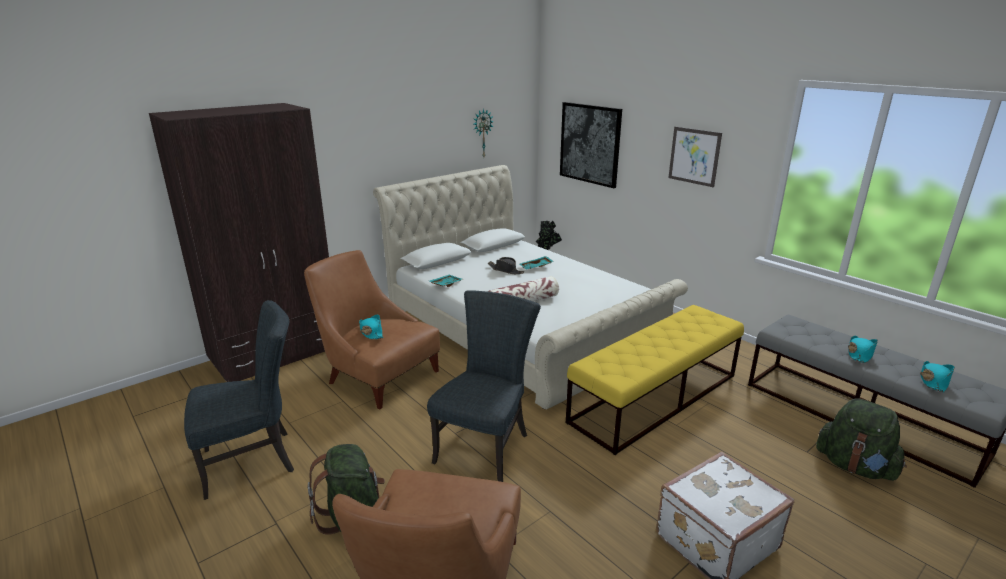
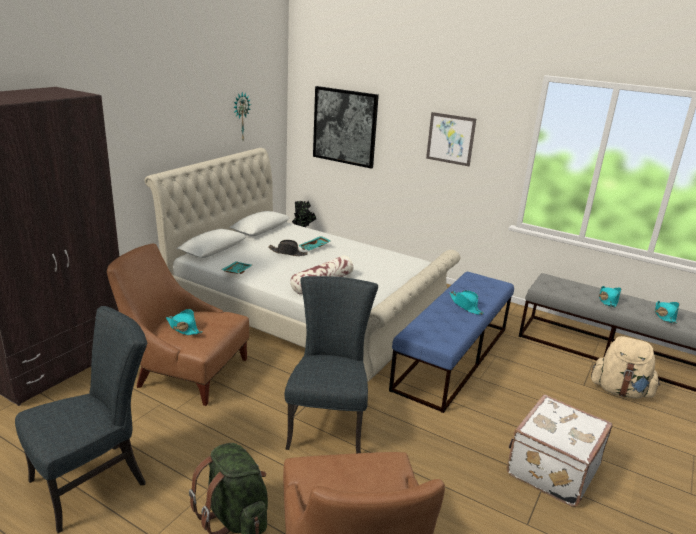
camera: 20 degrees left, 0 degrees up
yellow bench [566,305,744,455] -> blue bench [389,272,514,413]
green backpack [816,398,907,481] -> beige backpack [591,336,660,399]
none -> turquoise hat [450,290,484,315]

